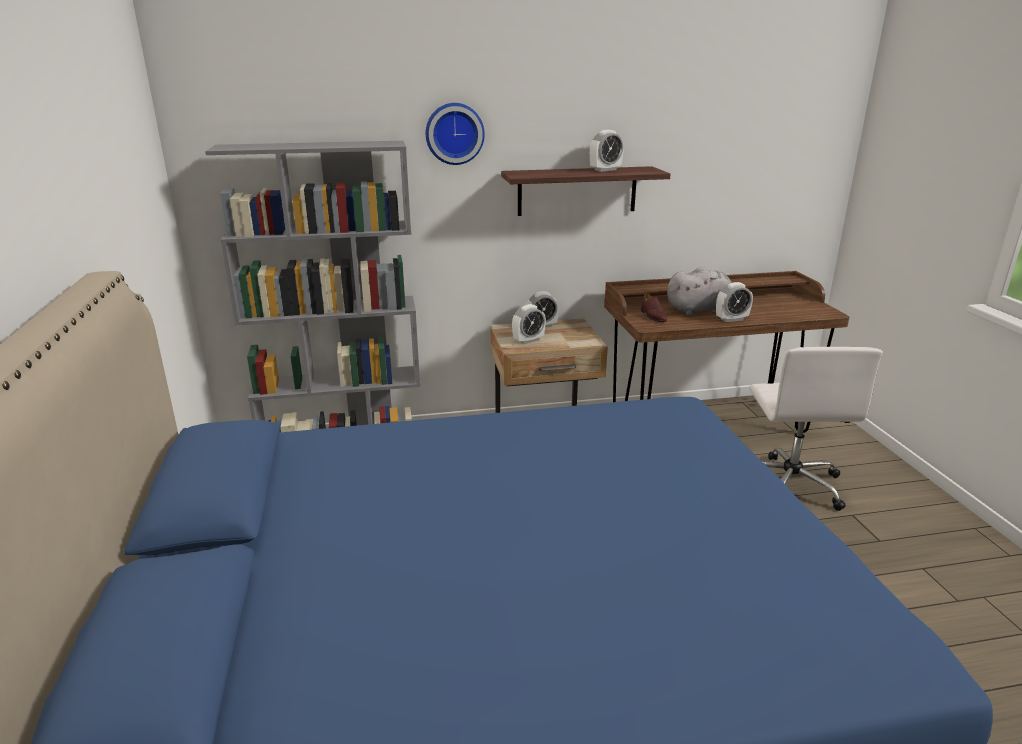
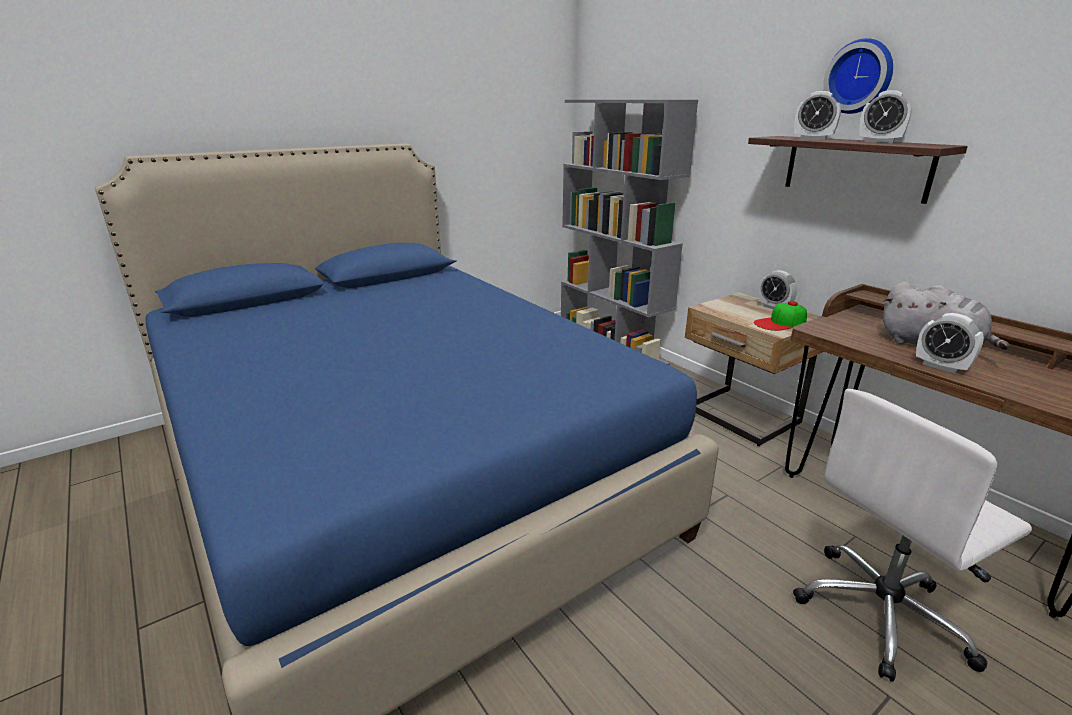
camera: 65 degrees right, 0 degrees up
wall clock [426,103,485,165] -> wall clock moved to [823,38,893,114]
alarm clock [512,304,546,344] -> alarm clock moved to [794,91,841,140]
brown shoe [641,293,667,322] -> none
none -> cap [754,301,807,331]

